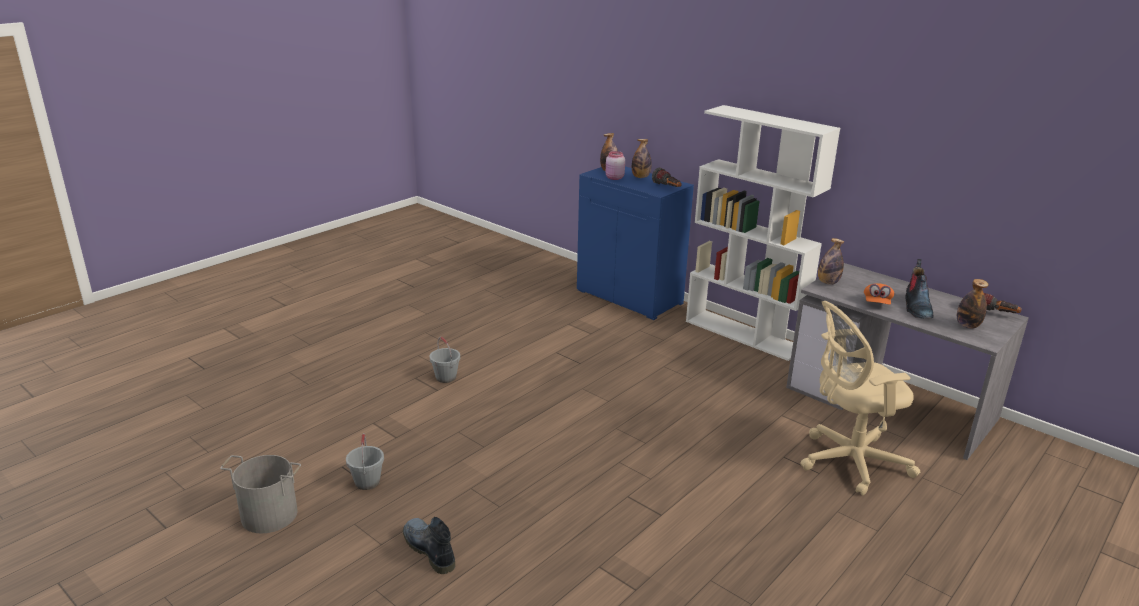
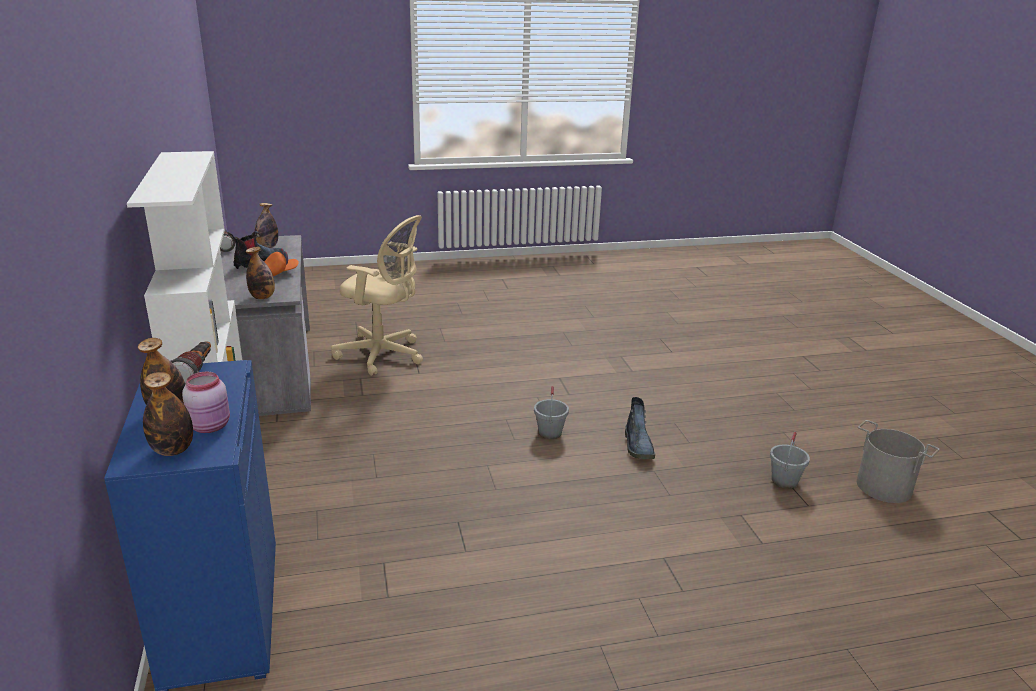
camera: 145 degrees left, 0 degrees up
boot [403,517,455,574] -> boot moved to [625,397,655,459]
grey bucket [430,337,460,383] -> grey bucket moved to [534,386,569,439]

